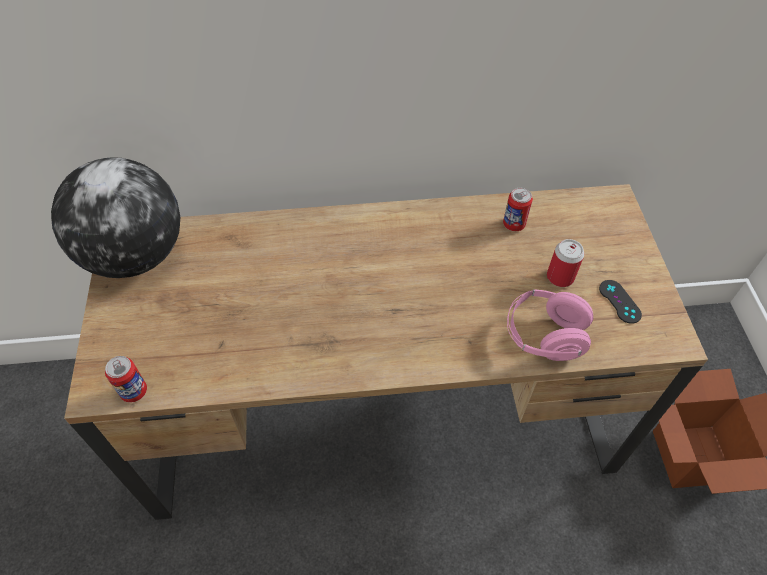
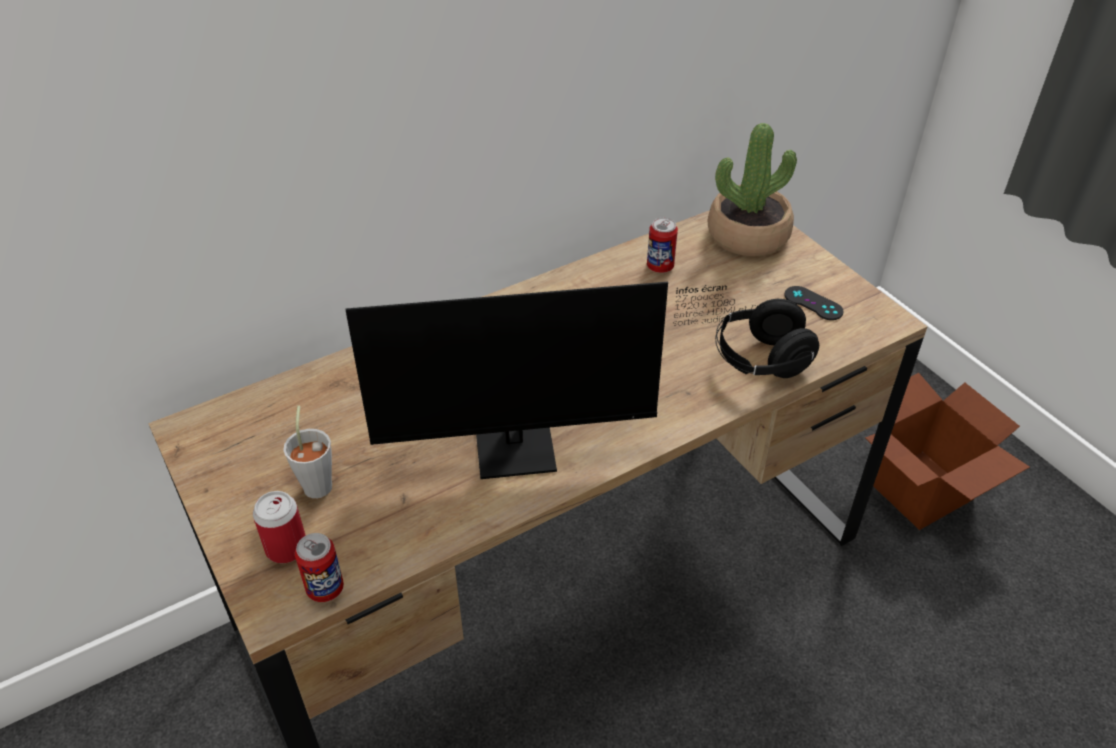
camera: 25 degrees left, 10 degrees down
globe [51,157,180,278] -> none
pink headphones [507,289,593,361] -> black headphones [715,299,819,378]
can [547,239,584,287] -> can moved to [253,491,306,563]
none -> grey cup [283,405,332,499]
none -> monitor [346,282,765,479]
none -> potted plant [708,123,797,256]

